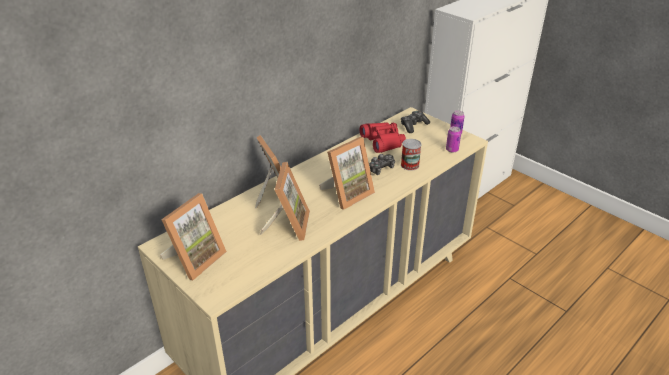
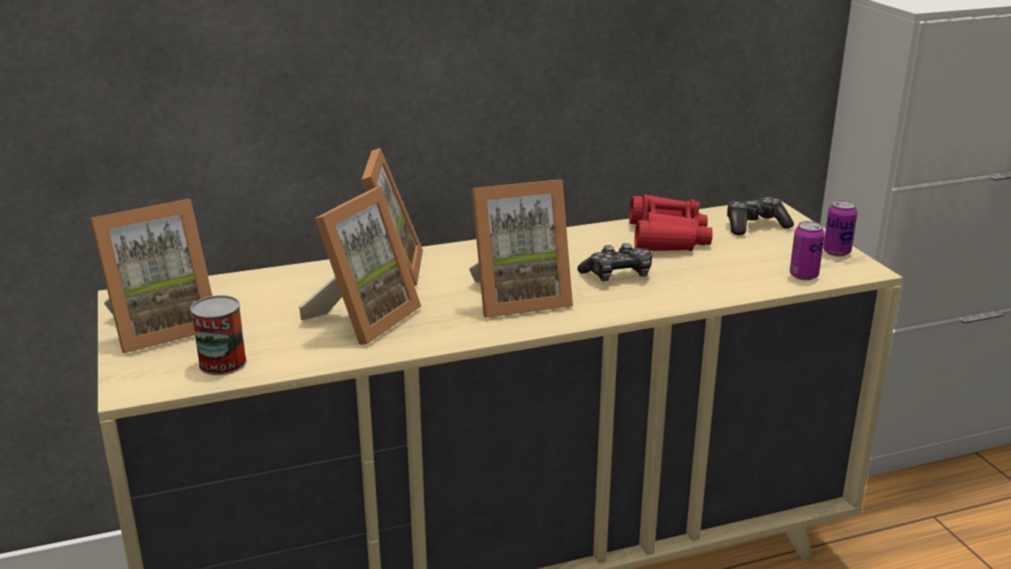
camera: 25 degrees right, 10 degrees down
can [401,139,422,171] -> can moved to [191,295,247,375]

